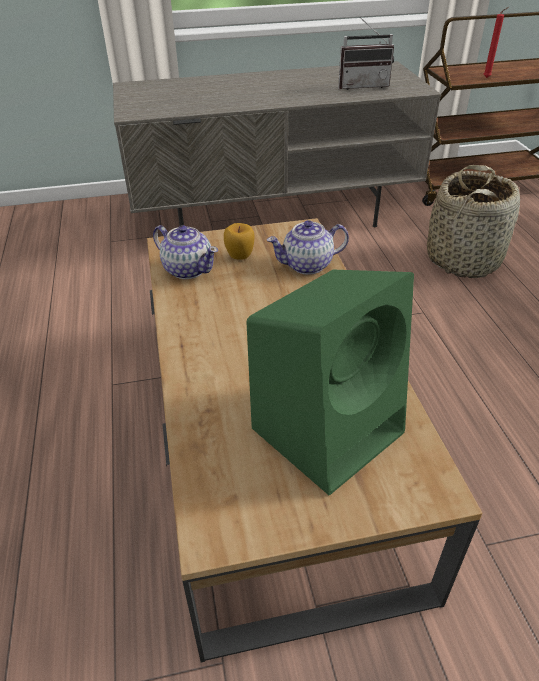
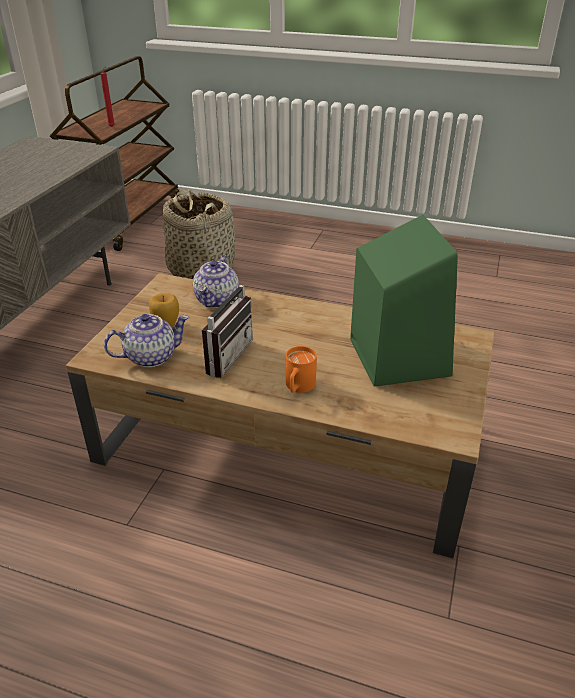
camera: 60 degrees left, 5 degrees down
radio [338,16,394,90] -> radio moved to [195,283,253,378]
none -> orange mug [286,346,317,393]

